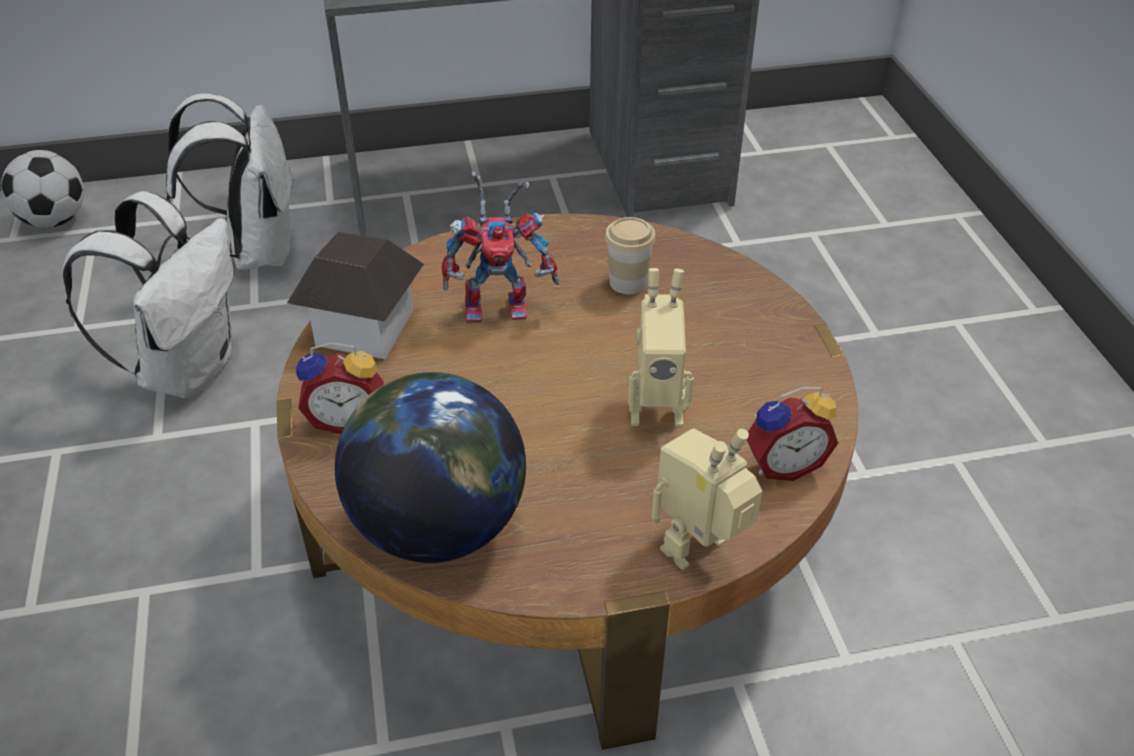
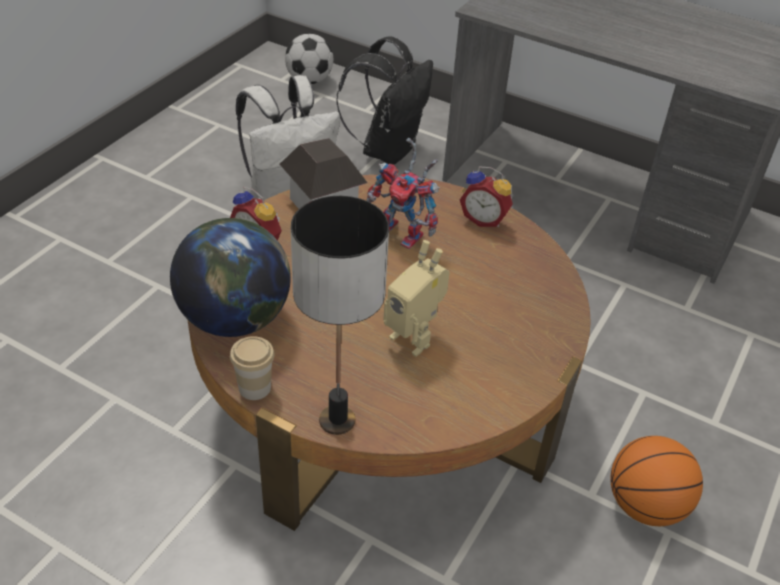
camera: 40 degrees right, 0 degrees up
white backpack [166,93,295,270] -> black backpack [336,36,433,165]
cup [605,217,656,294] -> cup moved to [230,336,274,400]
toy robot [652,428,762,570] -> table lamp [291,196,389,435]
alarm clock [747,387,838,481] -> alarm clock moved to [460,166,513,227]
none -> basketball [610,436,703,526]

